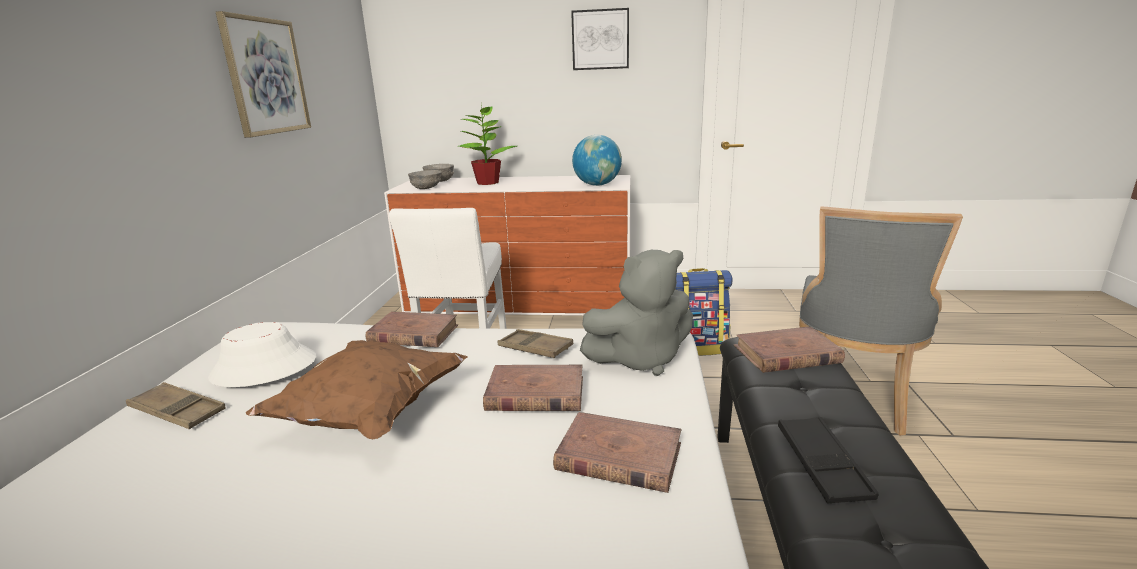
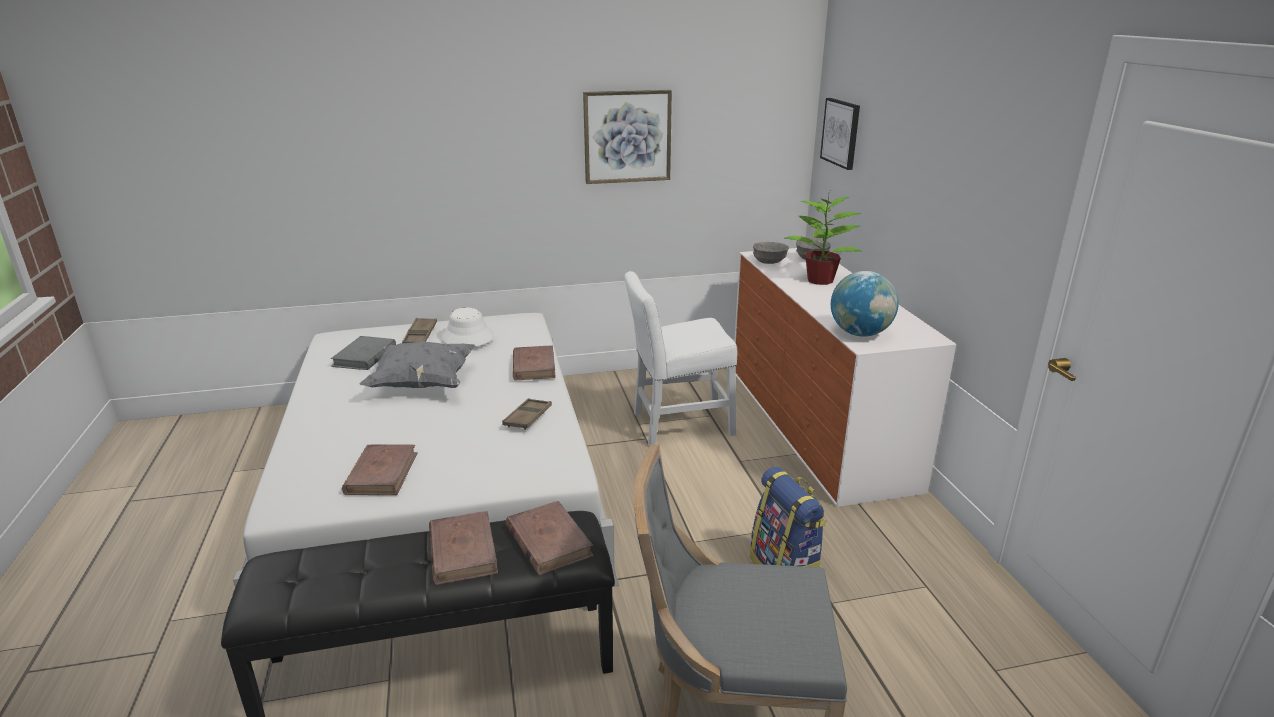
camera: 70 degrees right, 5 degrees up
brown pillow [246,340,467,439] -> grey pillow [360,341,475,388]
brown book [483,365,583,411] -> brown book moved to [429,511,498,585]
picture [571,8,629,70] -> picture moved to [820,98,860,170]
grey plush toy [580,250,693,376] -> none
black tray [778,417,878,504] -> none
none -> grey book [331,336,396,370]

